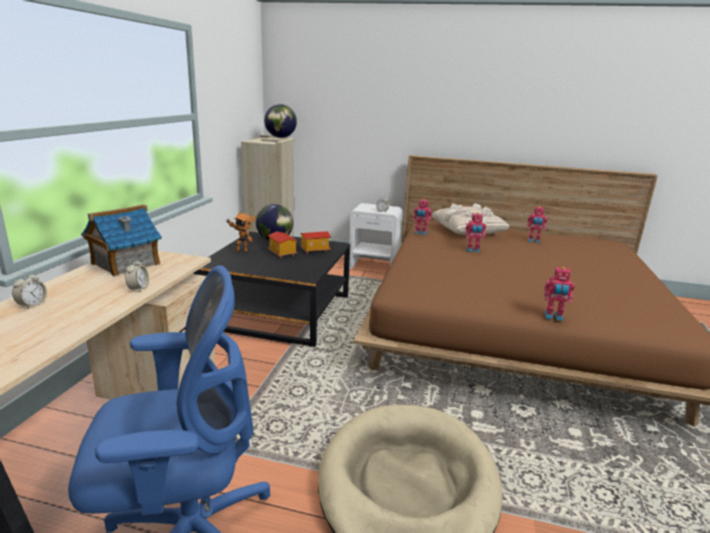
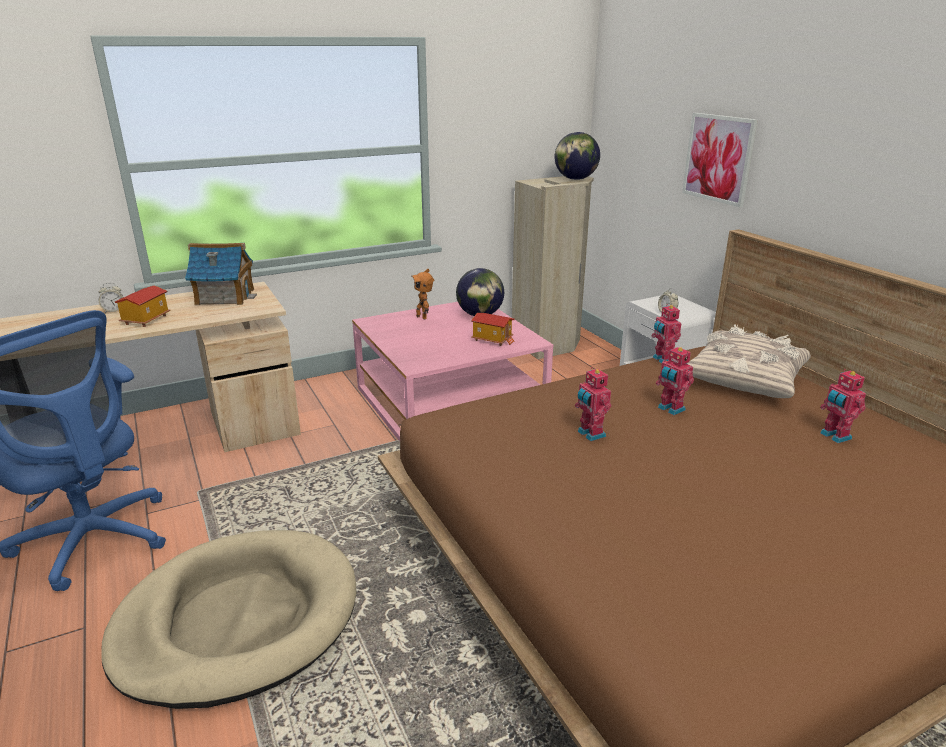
camera: 50 degrees right, 5 degrees up
alarm clock [125,258,149,292] -> none
black coffee table [193,232,350,347] -> pink coffee table [352,302,553,441]
toy house [267,231,297,258] -> toy house moved to [115,285,171,327]
toy robot [544,267,575,321] -> toy robot moved to [575,367,611,441]
none -> picture [682,113,758,207]

